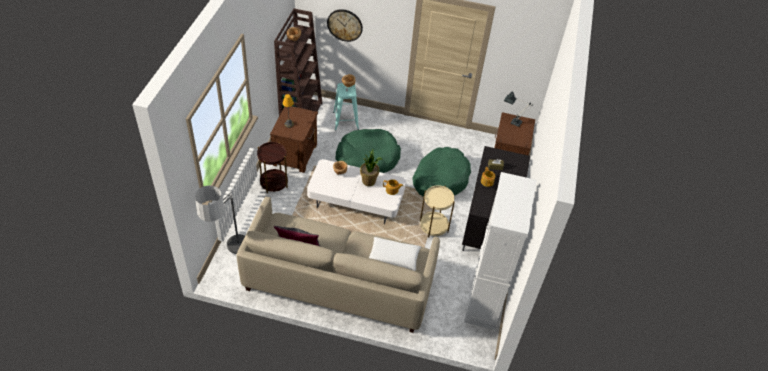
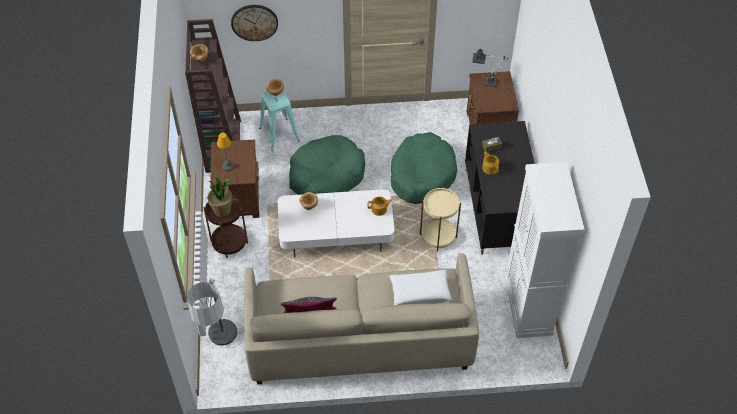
camera: 15 degrees left, 5 degrees up
potted plant [360,149,383,186] -> potted plant moved to [208,171,233,217]

